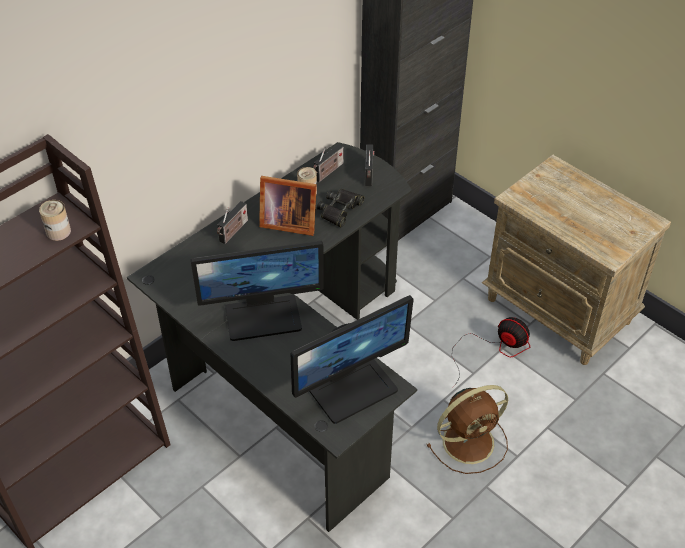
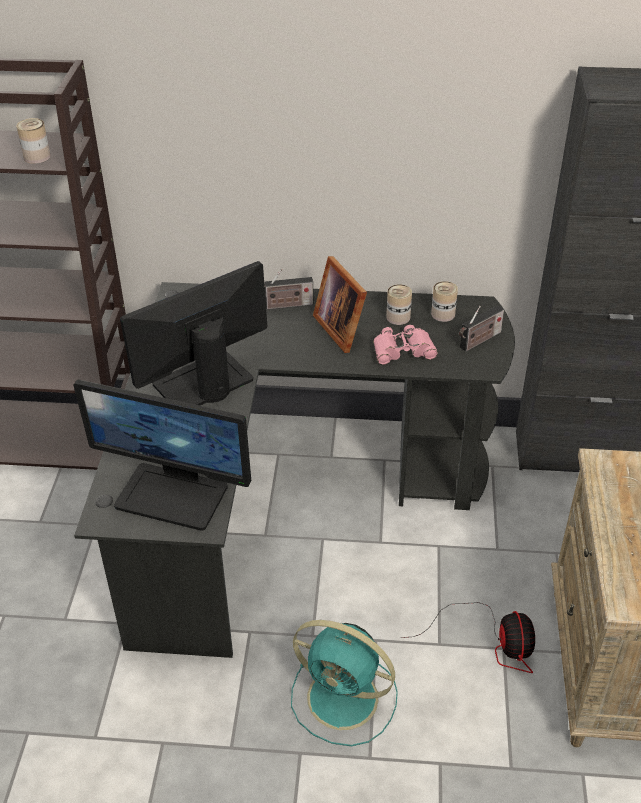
camera: 50 degrees right, 5 degrees down
monitor [191,241,324,341] -> monitor turned 105 degrees clockwise [120,261,267,406]
radio [313,144,343,182] -> can [431,281,458,322]
black binoculars [317,189,364,228] -> pink binoculars [373,325,438,365]
brown fan [426,385,508,474] -> turquoise fan [291,620,398,746]

